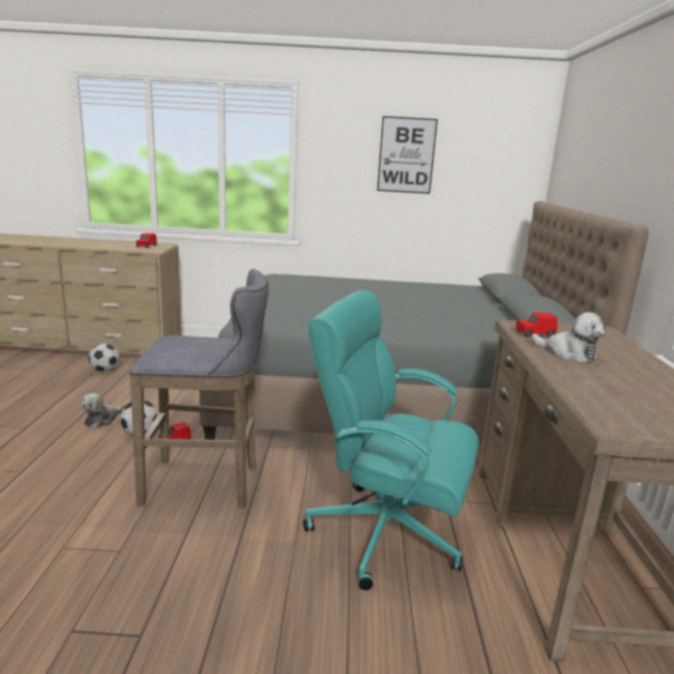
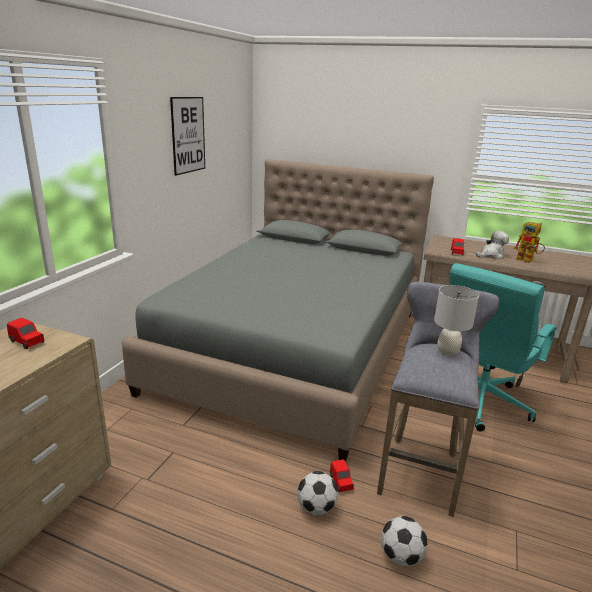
camera: 70 degrees left, 5 degrees up
plush toy [82,393,125,429] -> none
football [89,344,120,372] -> football moved to [381,516,428,567]
none -> grey table lamp [434,285,479,355]
none -> toy robot [514,222,545,263]

